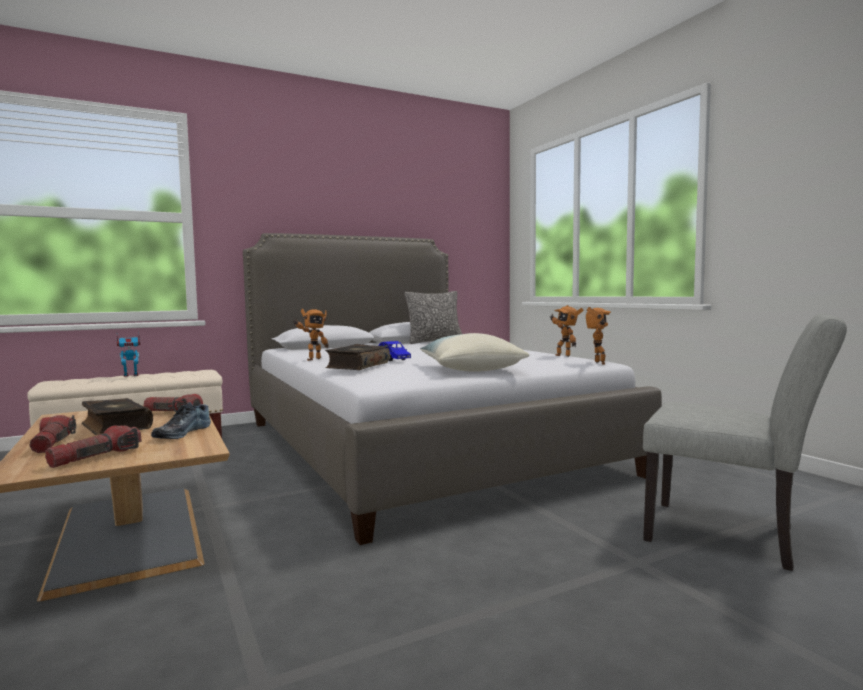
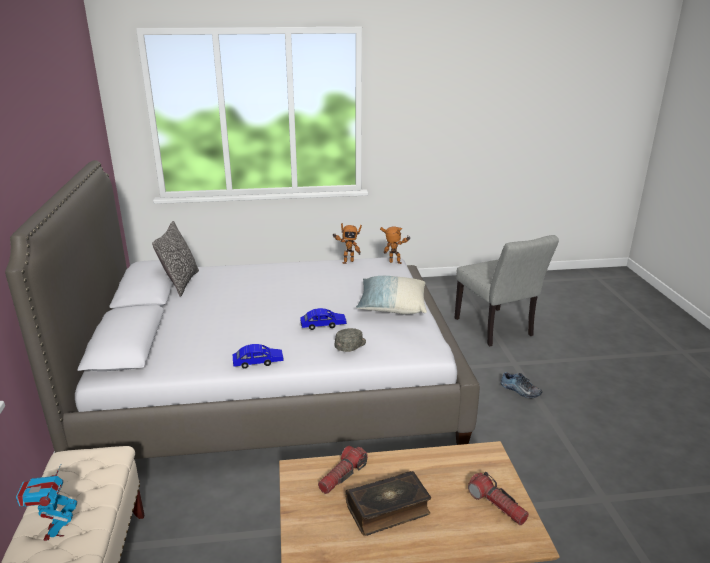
camera: 70 degrees left, 20 degrees up
flashlight [29,415,76,453] -> none
shoe [151,402,211,439] -> shoe moved to [501,372,542,398]
toy robot [293,309,329,361] -> blue toy car [232,344,284,369]
book [325,344,390,370] -> grey cap [335,328,366,352]
grey chair [643,313,847,571] -> grey chair turned 105 degrees clockwise [454,235,559,346]

